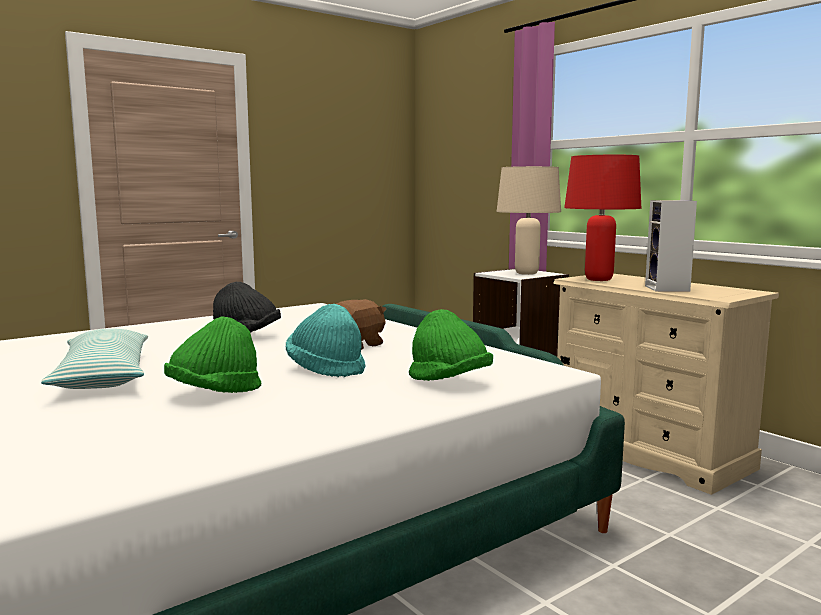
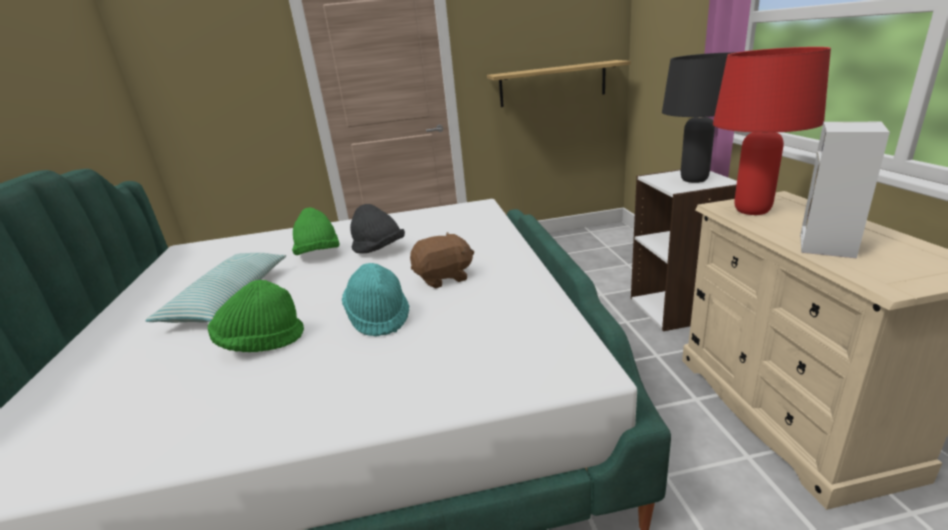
camera: 30 degrees right, 15 degrees up
green hat [409,309,493,381] -> green hat moved to [292,207,339,255]
beige table lamp [497,166,561,275] -> black table lamp [662,52,736,183]
none -> shelf [487,60,631,107]

